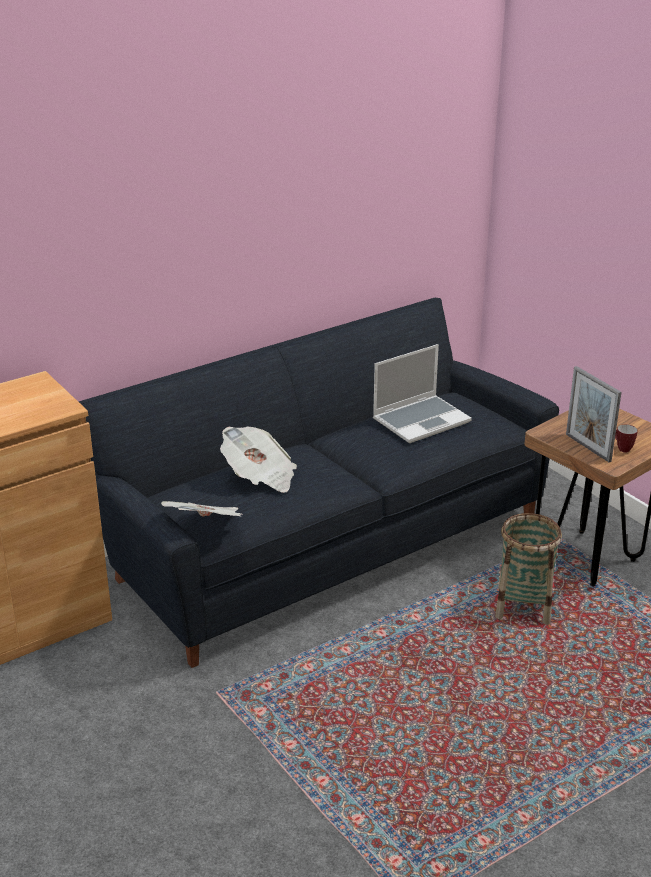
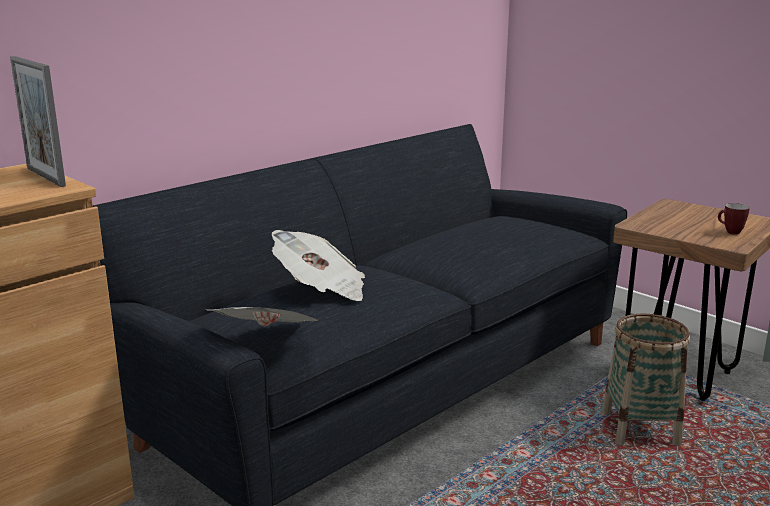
camera: 10 degrees left, 10 degrees down
laptop [373,344,472,443] -> none
picture frame [566,366,622,462] -> picture frame moved to [10,56,66,187]

